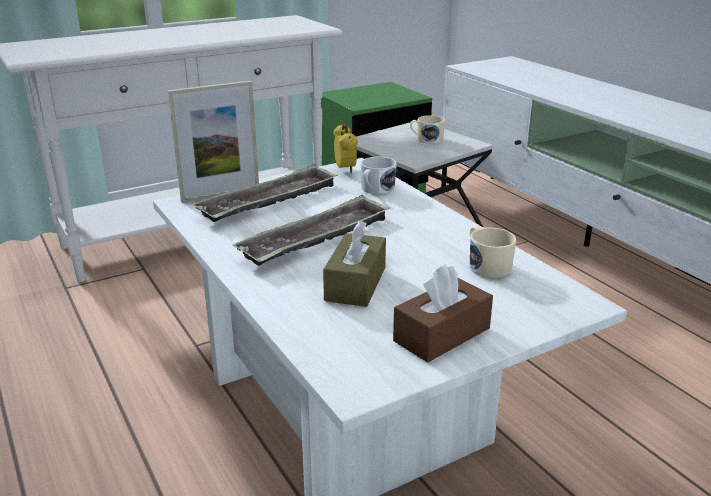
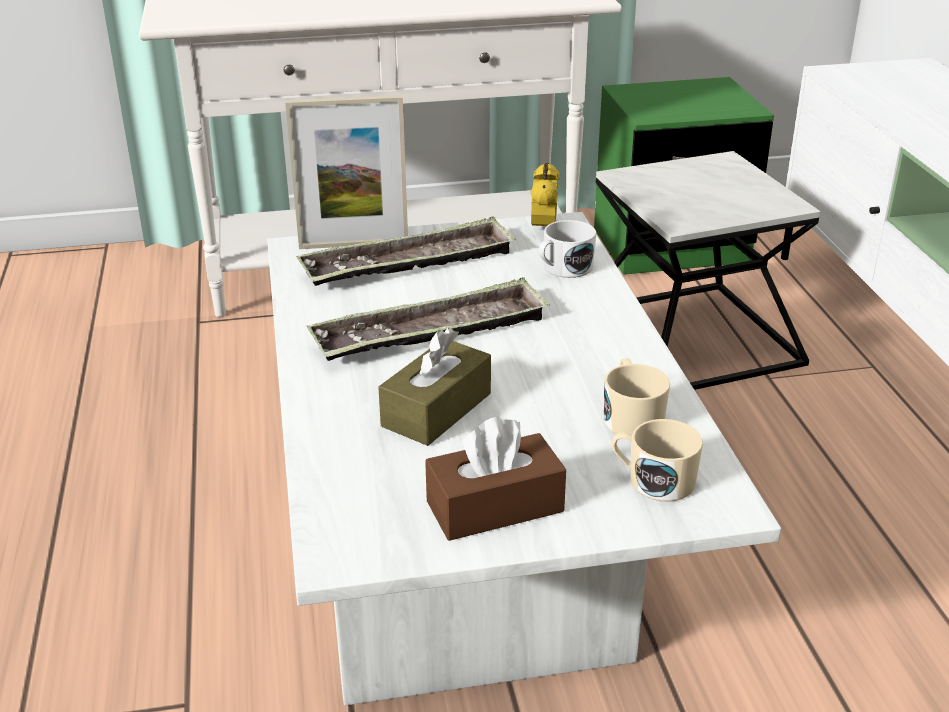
camera: 20 degrees right, 5 degrees up
beige mug [410,115,445,144] -> beige mug moved to [612,419,703,502]

